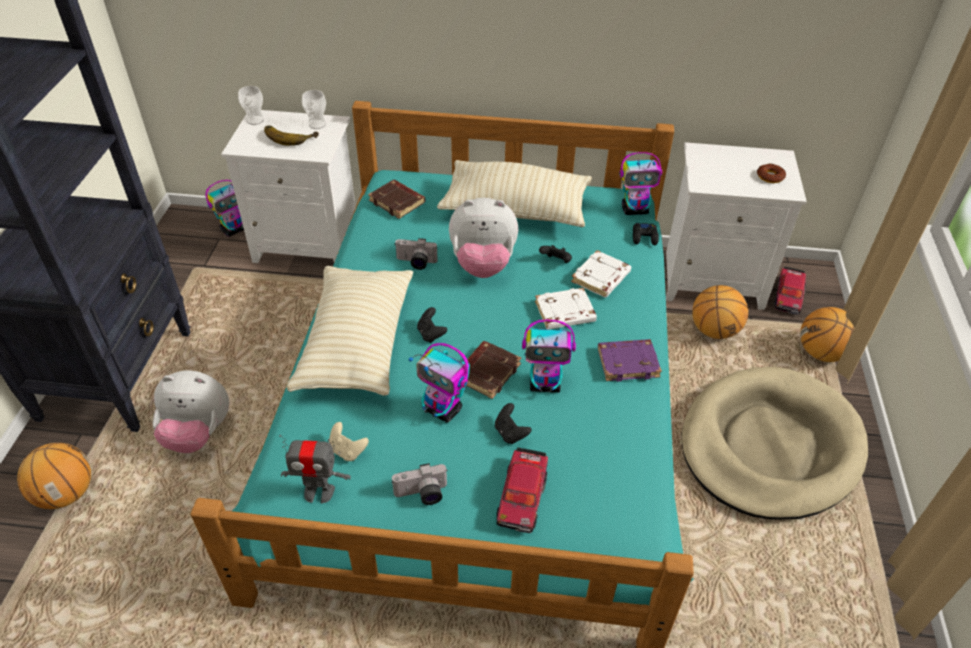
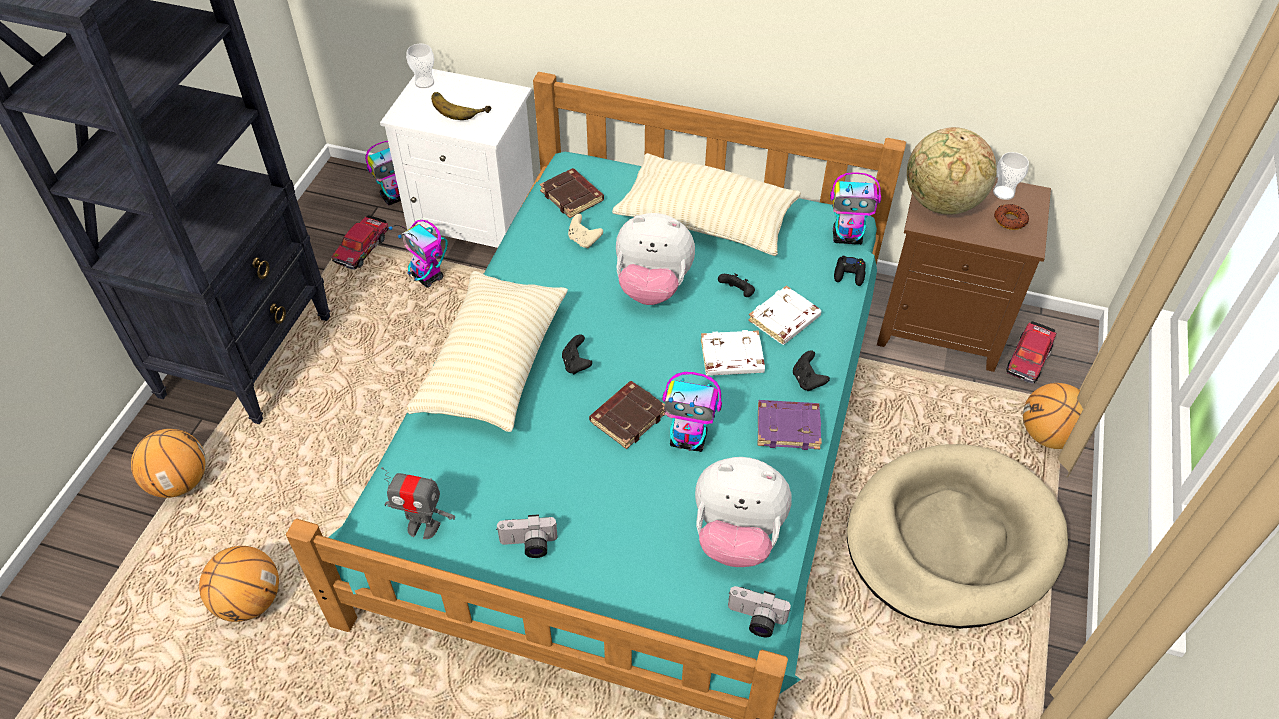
camera: 10 degrees right, 5 degrees up
plush toy [153,370,229,453] -> plush toy moved to [695,457,792,567]
cup [302,90,326,129] -> cup moved to [993,152,1029,200]
beige game controller [329,422,369,461] -> beige game controller moved to [568,214,603,248]
camera [395,238,438,270] -> camera moved to [728,586,791,637]
toy robot [409,343,470,423] -> toy robot moved to [389,220,448,288]
black game controller [495,403,532,444] -> black game controller moved to [793,350,830,391]
toy car [496,448,548,533] -> toy car moved to [332,215,389,270]
white nightstand [666,142,807,310] -> brown nightstand [877,178,1051,372]
basketball [692,285,748,339] -> basketball moved to [199,546,279,622]
none -> globe [907,127,997,215]

